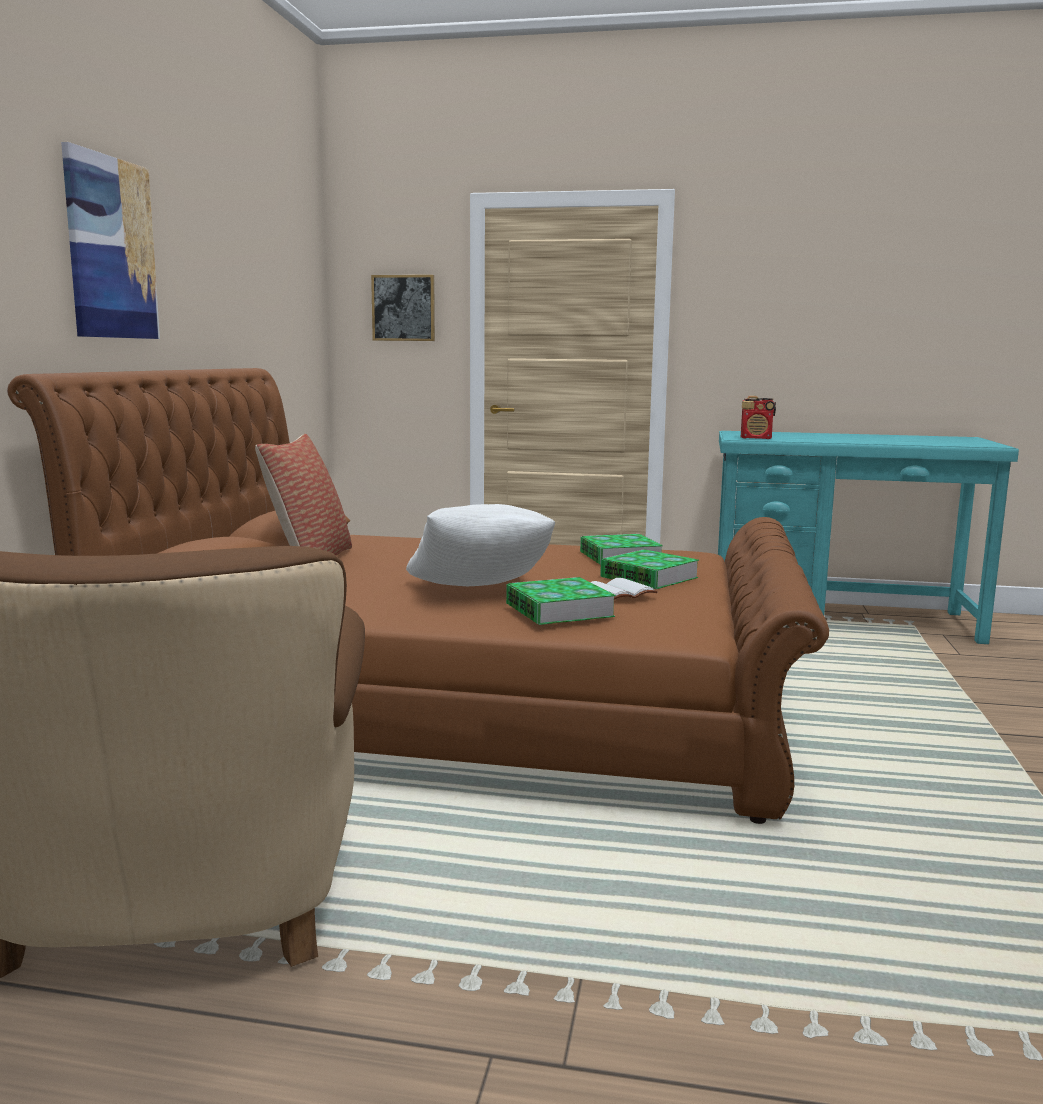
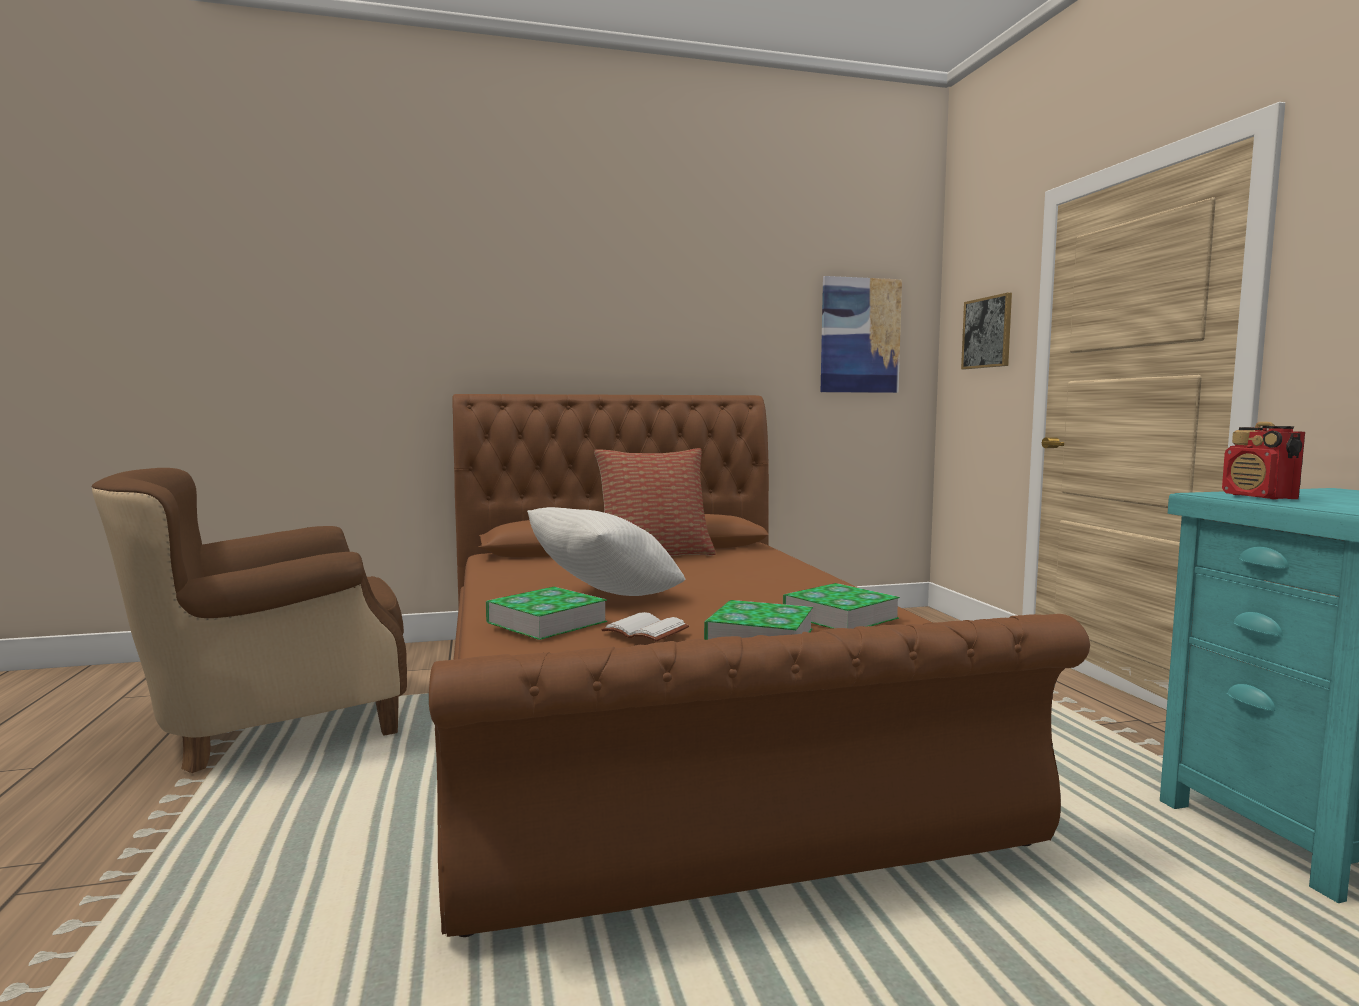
camera: 65 degrees right, 5 degrees down
picture [61,142,160,339] -> picture moved to [821,276,902,393]

